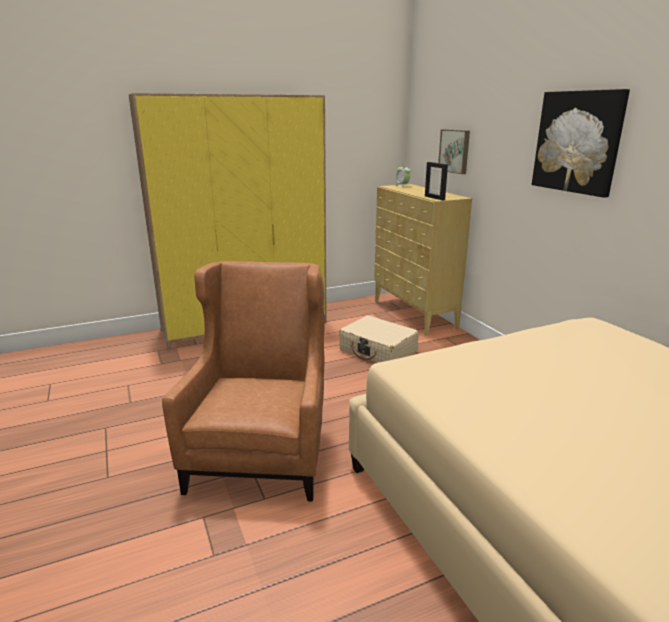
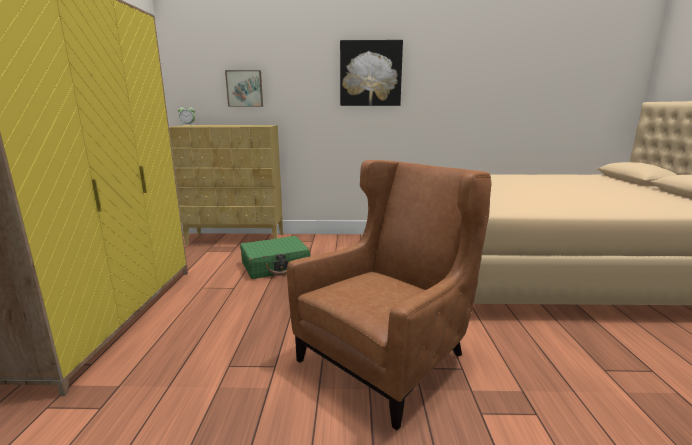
camera: 65 degrees left, 5 degrees down
brown armchair [162,261,325,502] -> brown armchair turned 105 degrees clockwise [287,160,492,430]
beige suitcase [339,315,419,363] -> green suitcase [240,236,311,279]
picture frame [425,162,448,200] -> none

